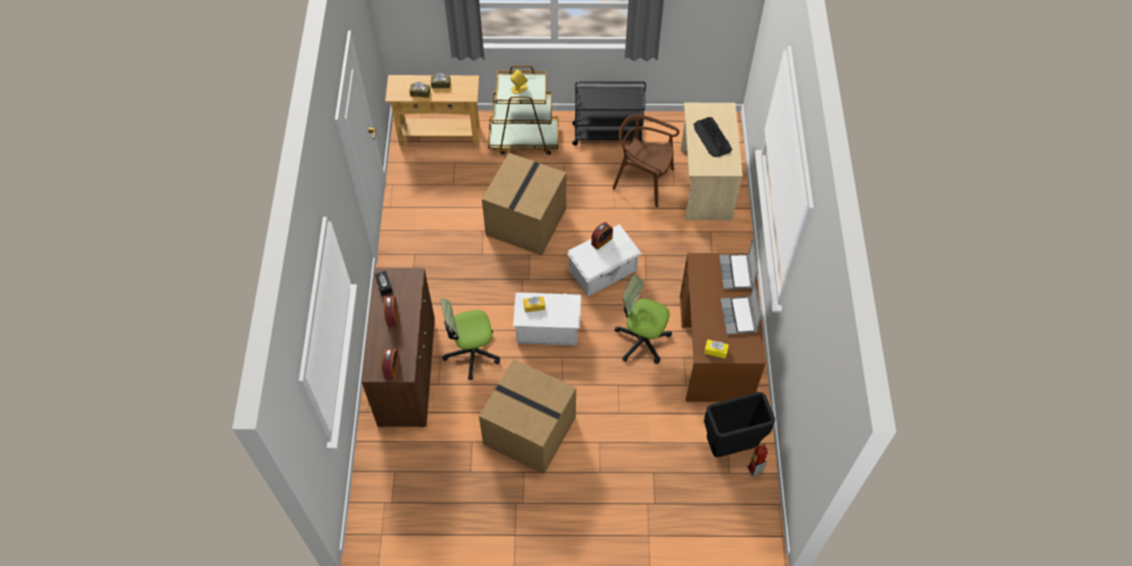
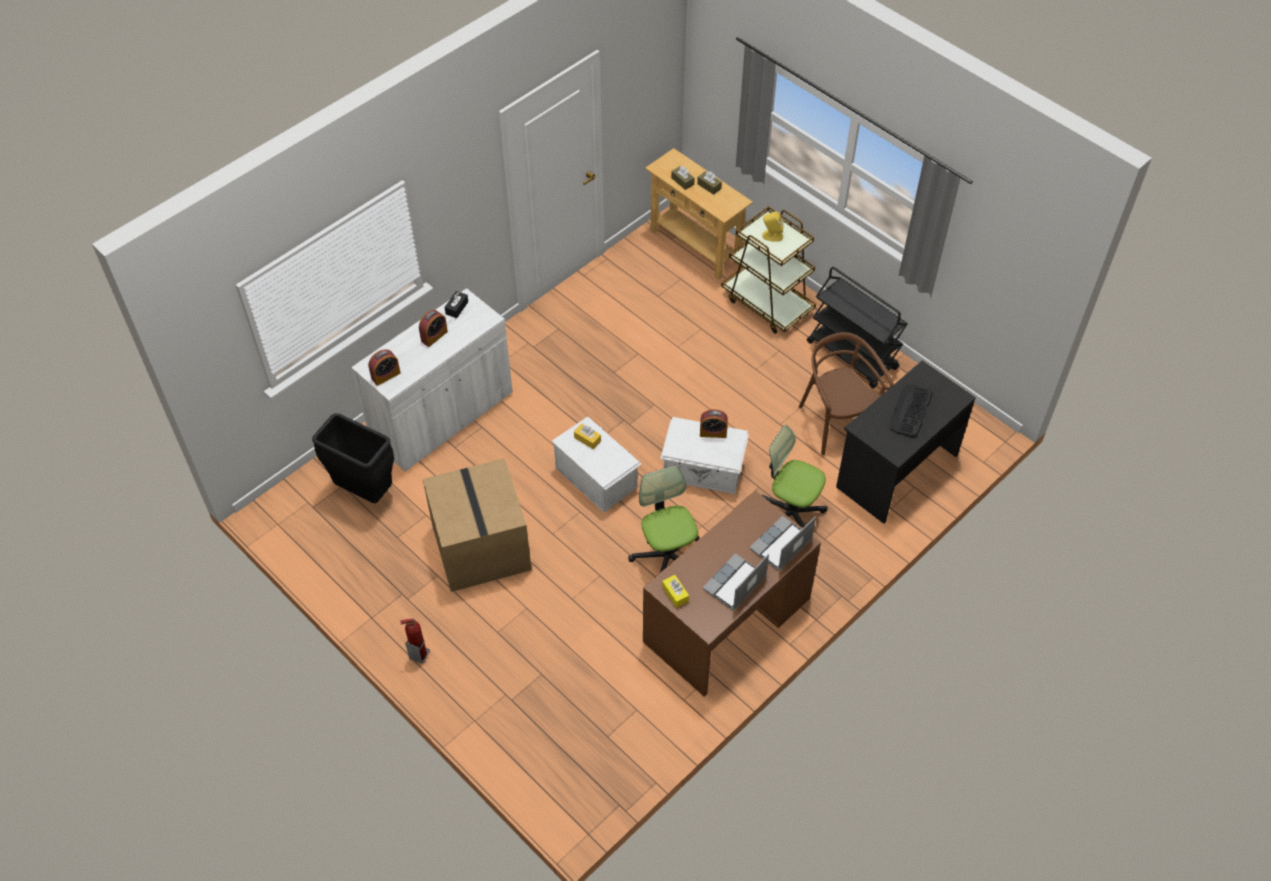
camera: 45 degrees right, 5 degrees down
brown cabinet [361,268,435,427] -> white cabinet [351,288,513,471]
office chair [440,298,500,380] -> office chair moved to [762,425,828,528]
cardboard box [482,153,566,256] -> none
beige desk [681,103,743,220] -> black desk [836,360,976,524]
black trash can [704,392,775,457] -> black trash can moved to [312,413,394,503]
fire extinguisher [746,444,768,477] -> fire extinguisher moved to [400,618,430,664]

